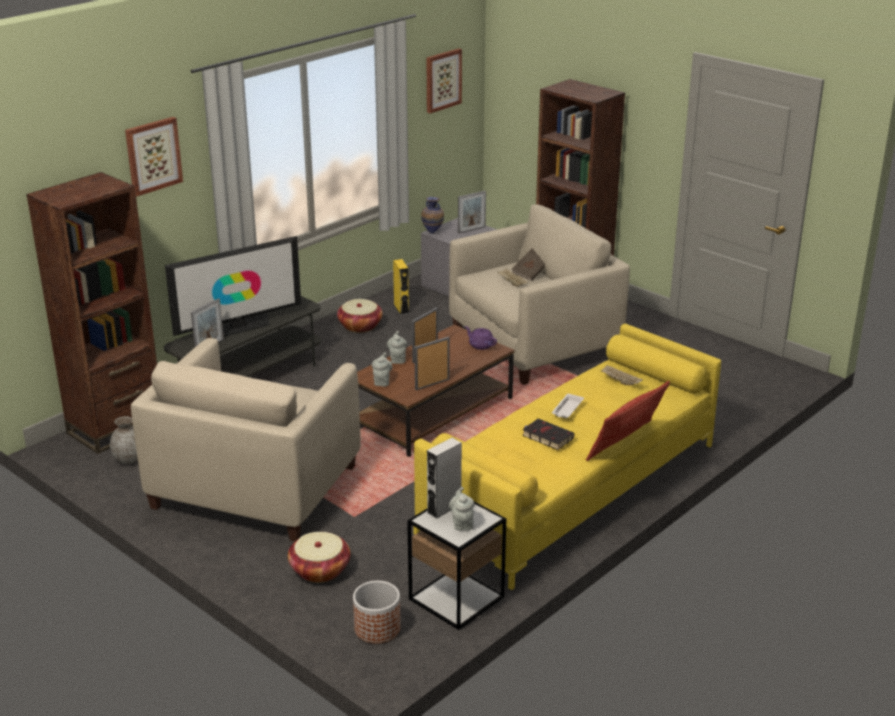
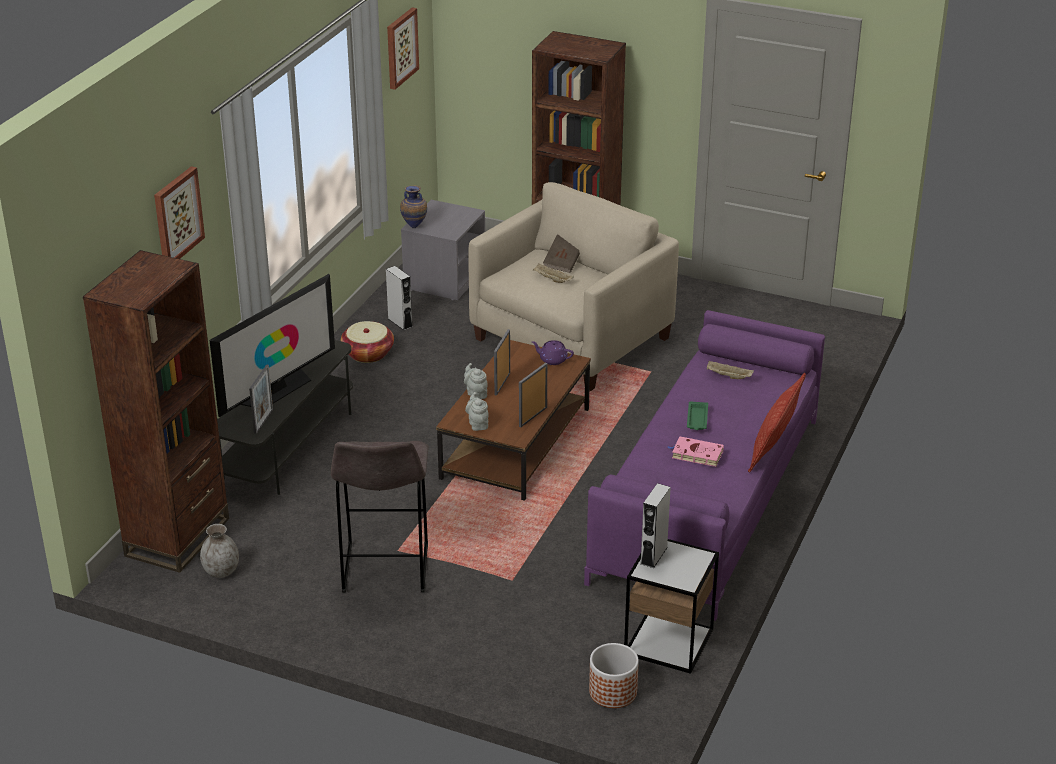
camera: 20 degrees left, 5 degrees up
beige armchair [131,338,361,542] -> grey stool [331,441,429,593]
basket [288,532,350,583] -> none
yellow speaker [393,259,409,315] -> grey speaker [386,266,413,330]
yellow sofa [413,324,721,590] -> purple sofa [584,310,825,621]
grey teapot [449,487,475,530] -> none
picture frame [458,191,486,234] -> none
black book [522,418,574,450] -> pink book [668,437,724,467]
white tray [552,393,584,418] -> green tray [687,401,708,430]

